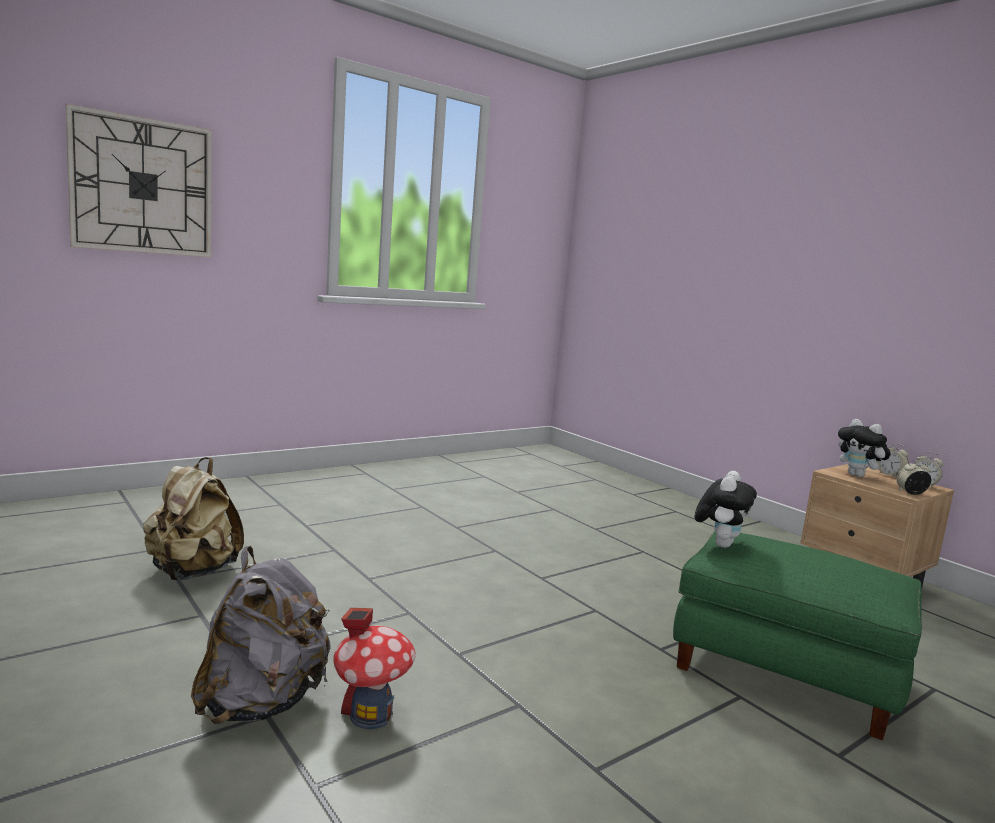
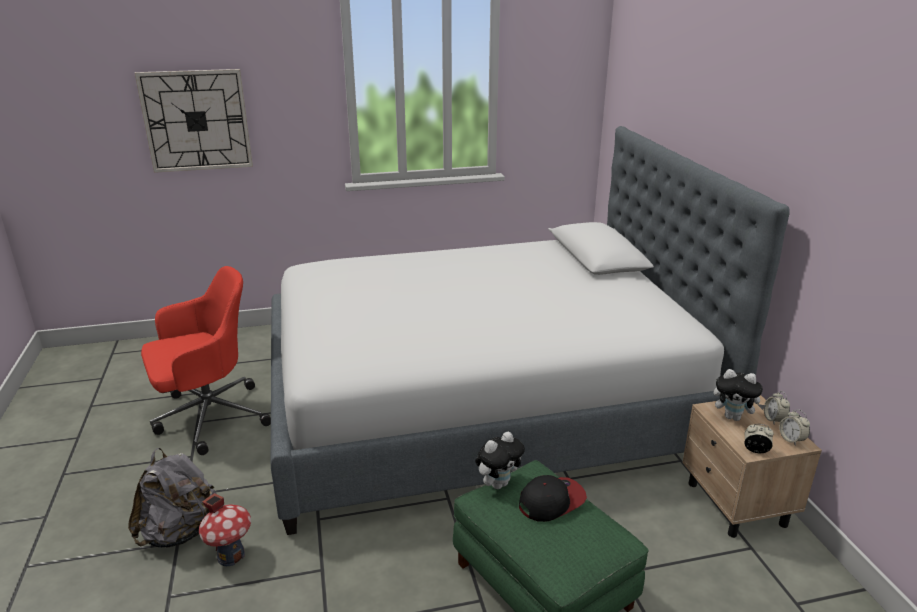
camera: 25 degrees right, 15 degrees up
beige backpack [143,457,244,580] -> red office chair [141,266,271,455]
plush toy [838,419,891,477] -> plush toy turned 60 degrees counterclockwise [713,369,766,421]
none -> bed [271,126,790,535]
none -> cap [519,475,587,522]

